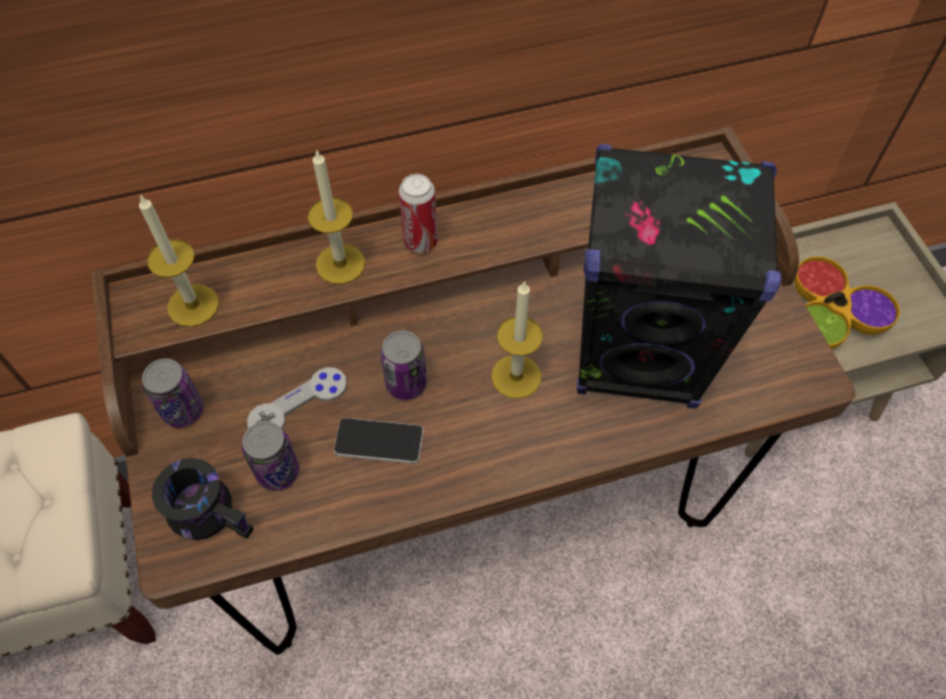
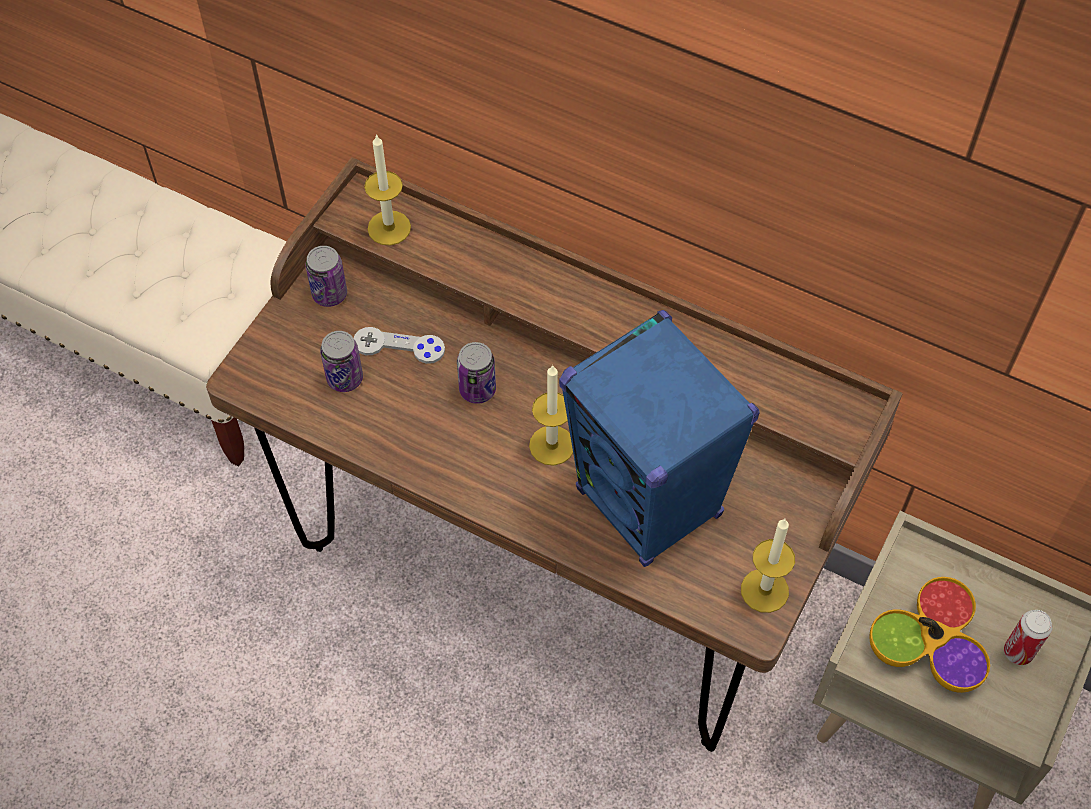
camera: 45 degrees right, 0 degrees up
black mug [152,458,254,540] -> none
candle [307,149,365,284] -> candle moved to [741,519,795,613]
phone [334,418,424,464] -> none
can [399,174,438,253] -> can moved to [1004,610,1053,665]
black speaker [577,144,781,409] -> blue speaker [559,310,760,567]

